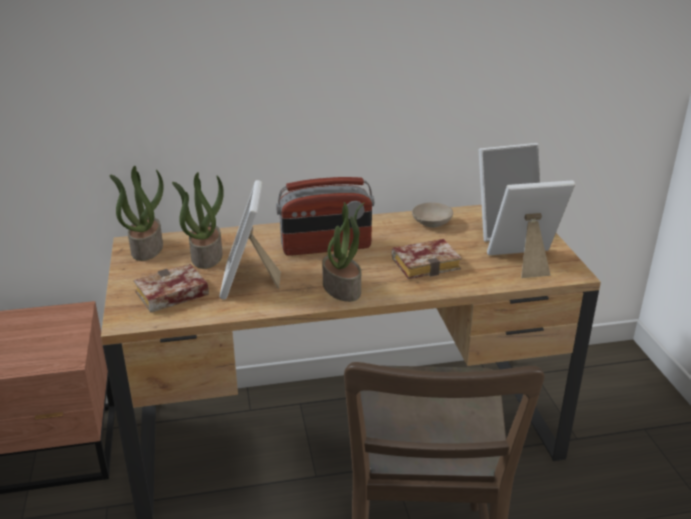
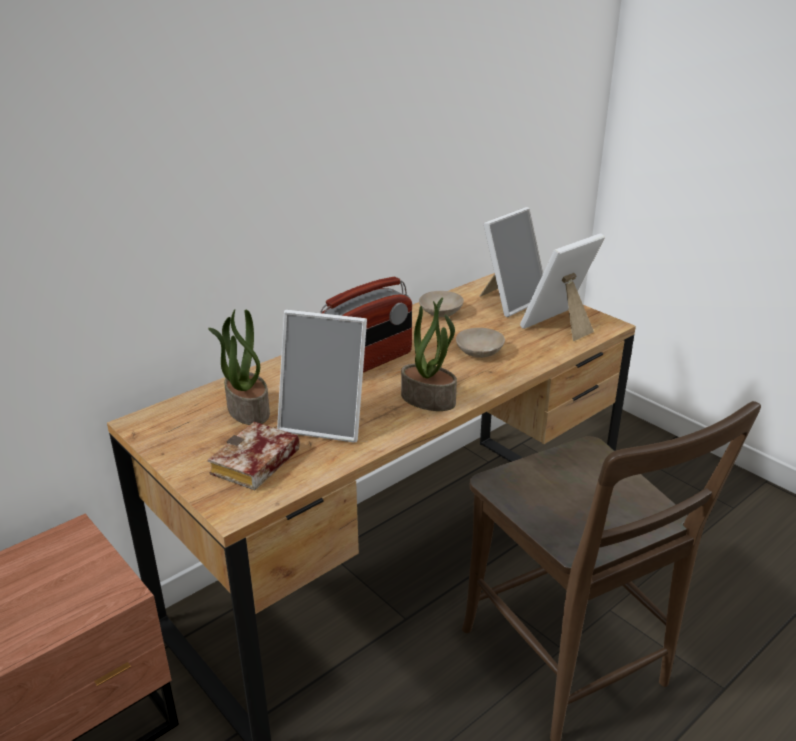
camera: 30 degrees left, 0 degrees up
potted plant [109,166,164,261] -> none
picture frame [219,180,281,300] -> picture frame turned 45 degrees counterclockwise [277,310,367,443]
book [392,239,462,279] -> beige bowl [456,328,505,358]

